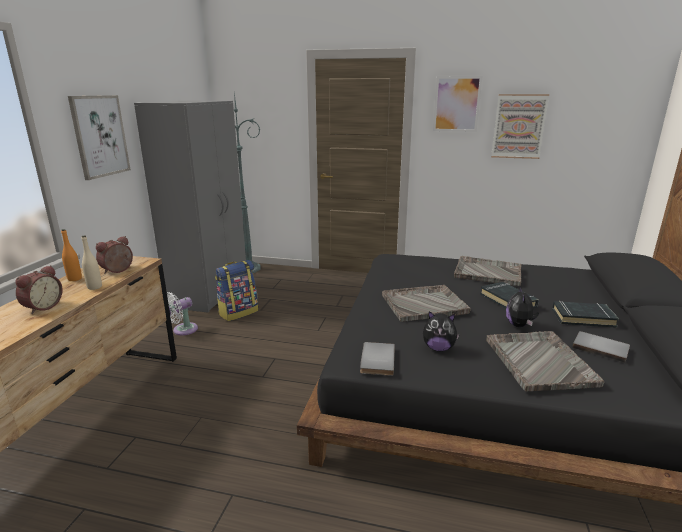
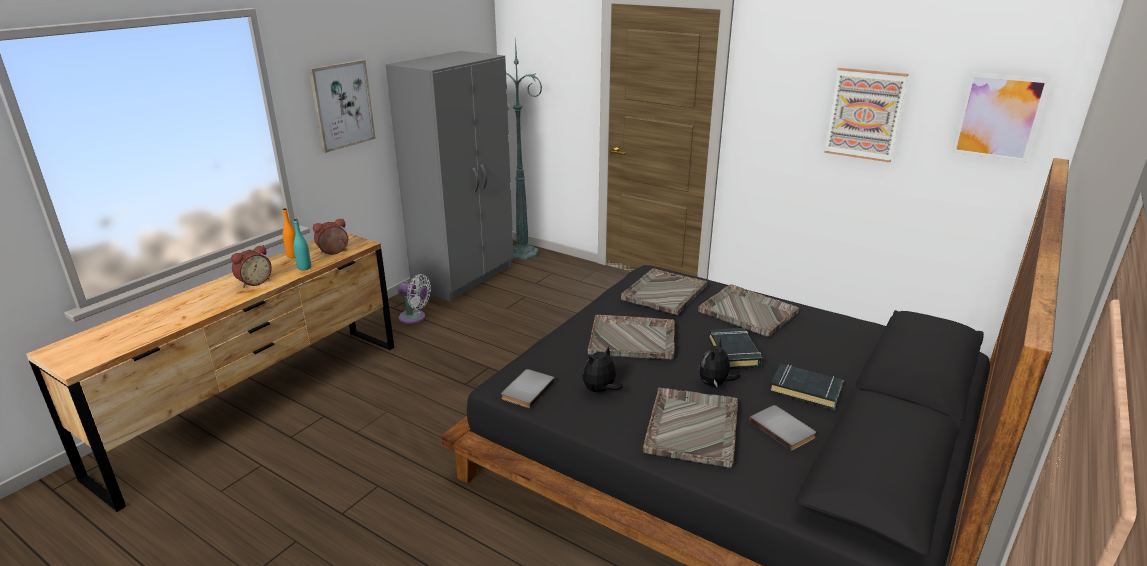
camera: 20 degrees right, 5 degrees up
beige bottle [82,236,102,290] -> turquoise bottle [293,219,311,270]
white fan [167,292,198,335] -> white fan turned 135 degrees counterclockwise [398,274,431,324]
backpack [215,260,258,321] -> none
plush toy [423,311,460,351] -> plush toy turned 105 degrees clockwise [582,346,623,392]
picture [433,76,482,132] -> picture moved to [951,73,1051,163]
none -> grey tray [621,268,707,315]

